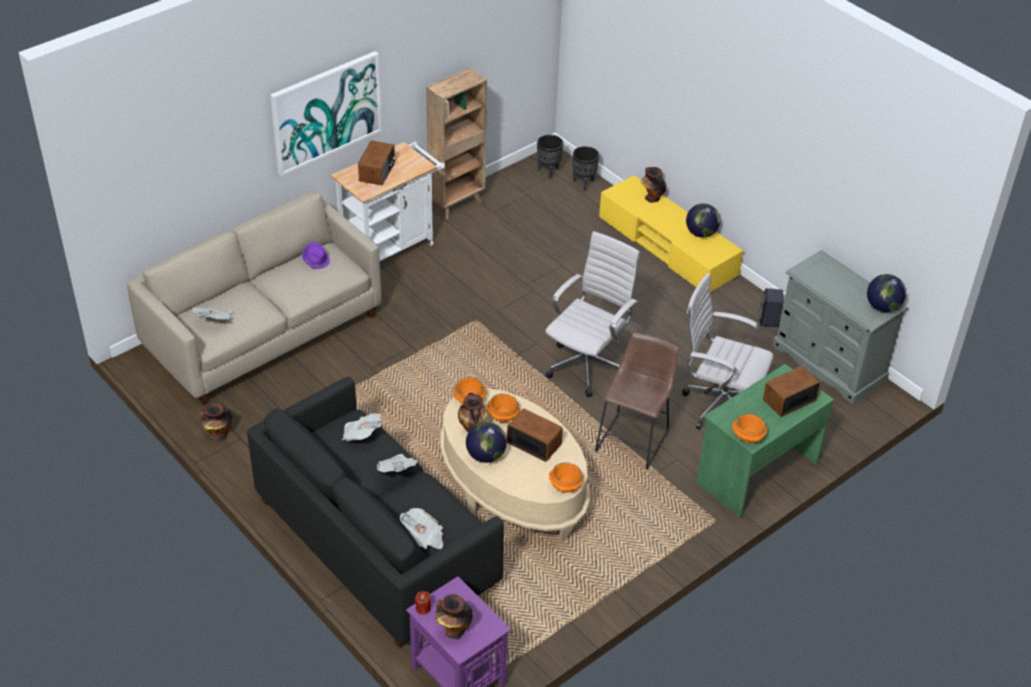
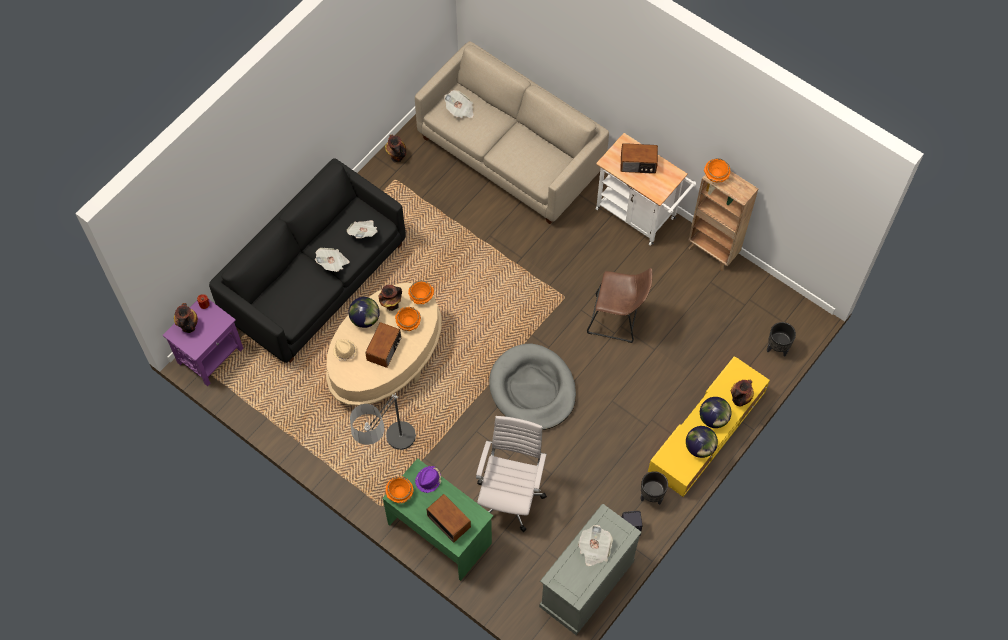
camera: 80 degrees right, 20 degrees up
picture [270,51,382,176] -> none
purple hat [302,242,330,269] -> purple hat moved to [415,466,441,493]
newspaper [400,508,443,549] -> newspaper moved to [578,525,613,566]
black planter [537,135,563,179] -> black planter moved to [641,471,668,505]
white office chair [545,231,640,397] -> grey dog bed [489,344,576,430]
orange bowl [549,462,584,493] -> orange bowl moved to [704,158,730,182]
brown stool [595,333,678,470] -> brown stool moved to [587,268,652,343]
globe [867,274,906,312] -> globe moved to [700,397,732,428]
none -> beige hat [333,339,357,361]
none -> floor lamp [350,393,416,450]

